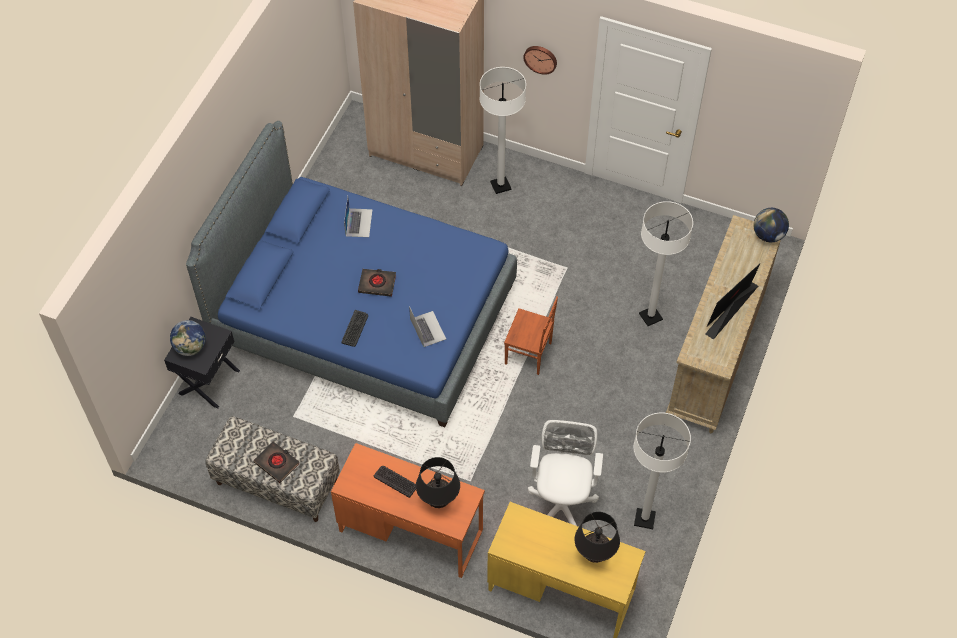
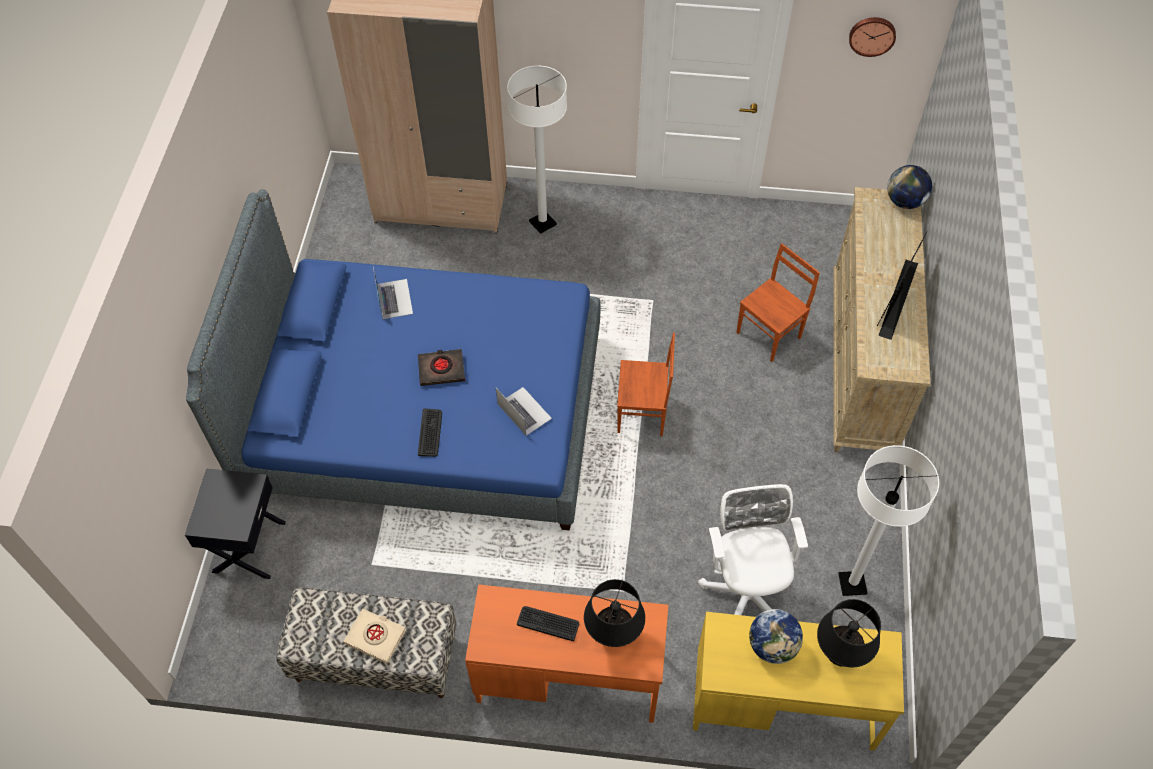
camera: 15 degrees left, 0 degrees up
globe [170,320,206,356] -> globe moved to [749,609,803,664]
black book [254,442,299,483] -> beige book [343,608,406,664]
wall clock [523,46,557,75] -> wall clock moved to [849,17,896,57]
white floor lamp [639,201,693,326] -> brown chair [736,243,820,362]

